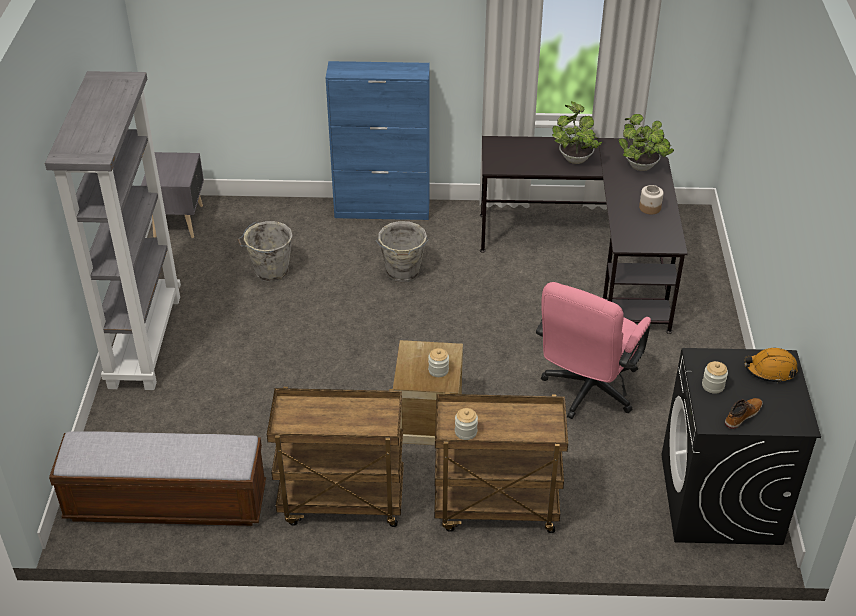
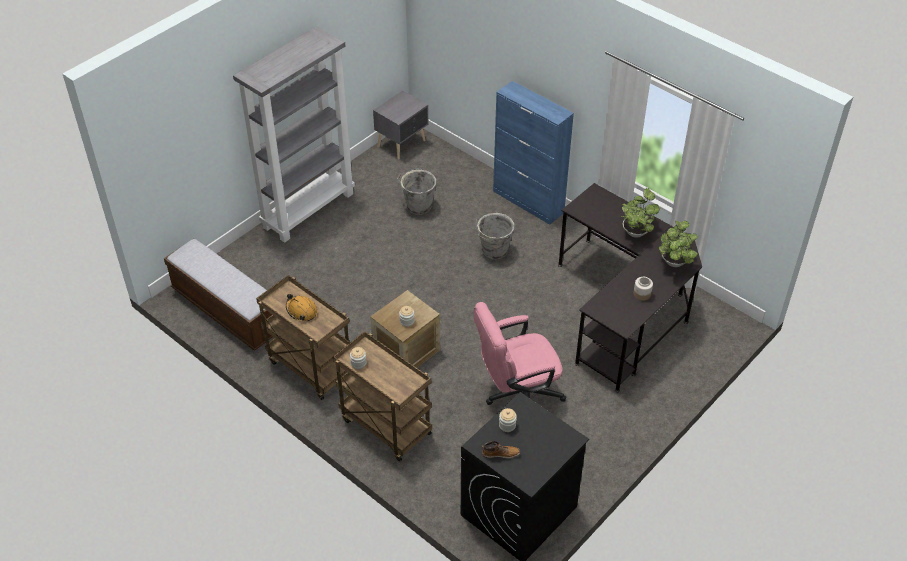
camera: 40 degrees right, 5 degrees up
orange hard hat [745,348,797,383] -> orange hard hat moved to [286,294,318,321]

